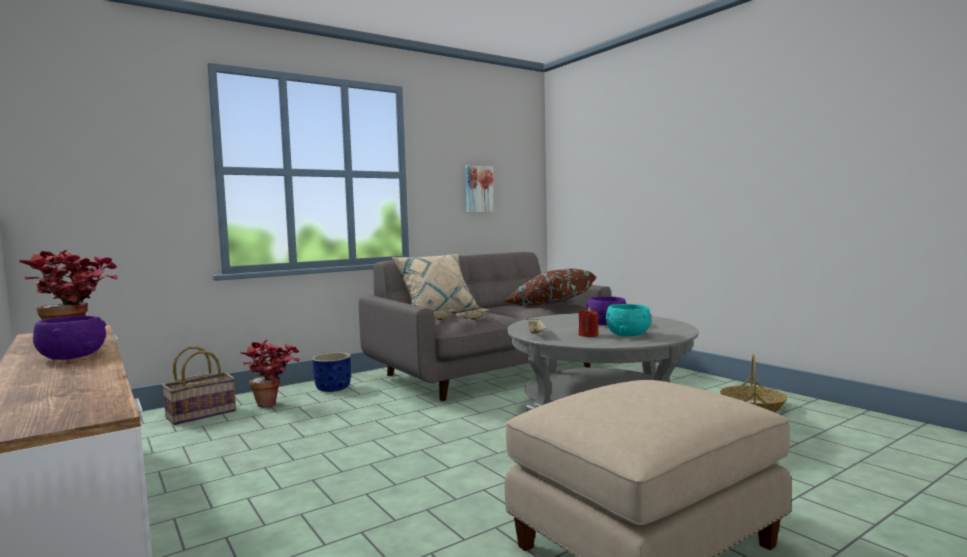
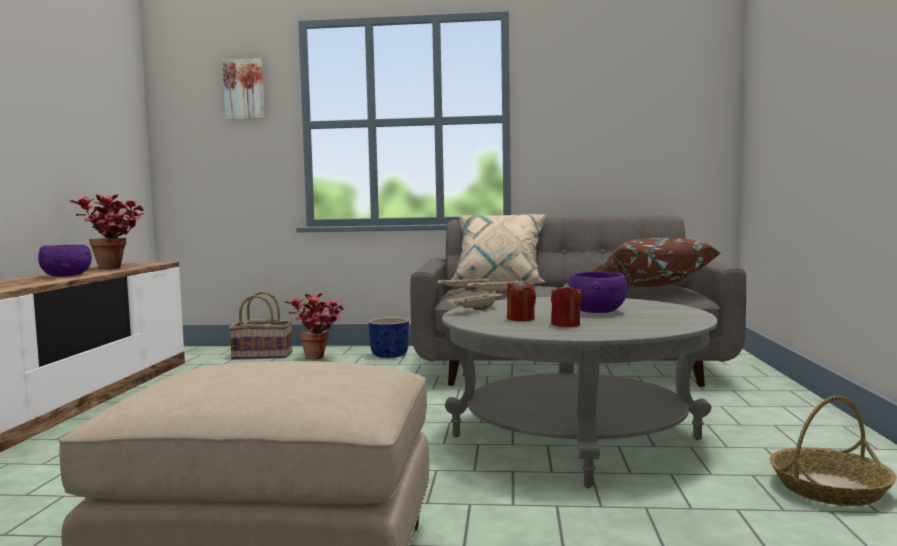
camera: 40 degrees right, 0 degrees up
picture [465,165,494,212] -> picture moved to [222,58,265,120]
turquoise bowl [606,304,651,336] -> red candle [551,283,581,327]

